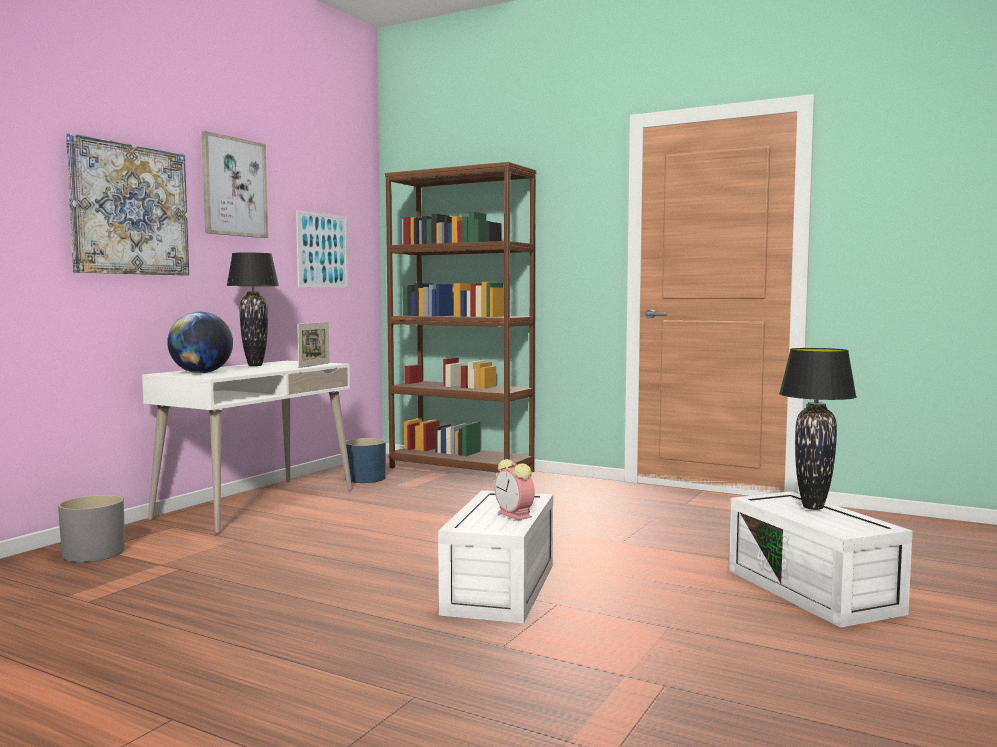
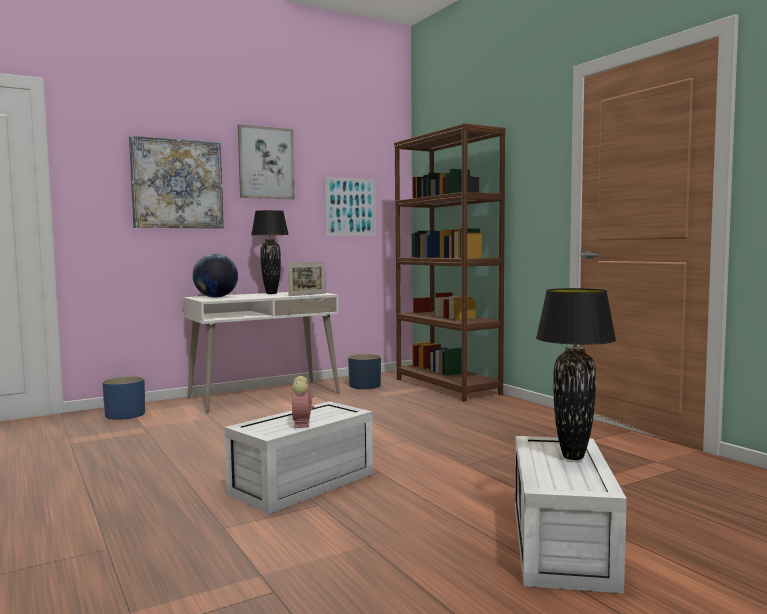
camera: 30 degrees right, 0 degrees up
grey planter [58,495,125,562] -> blue planter [102,376,145,420]

